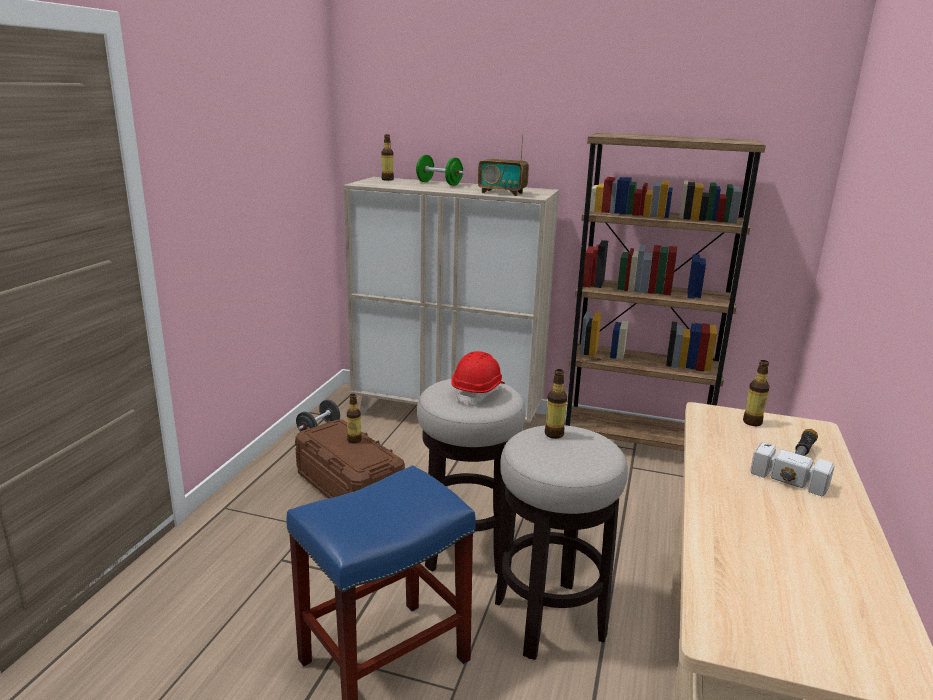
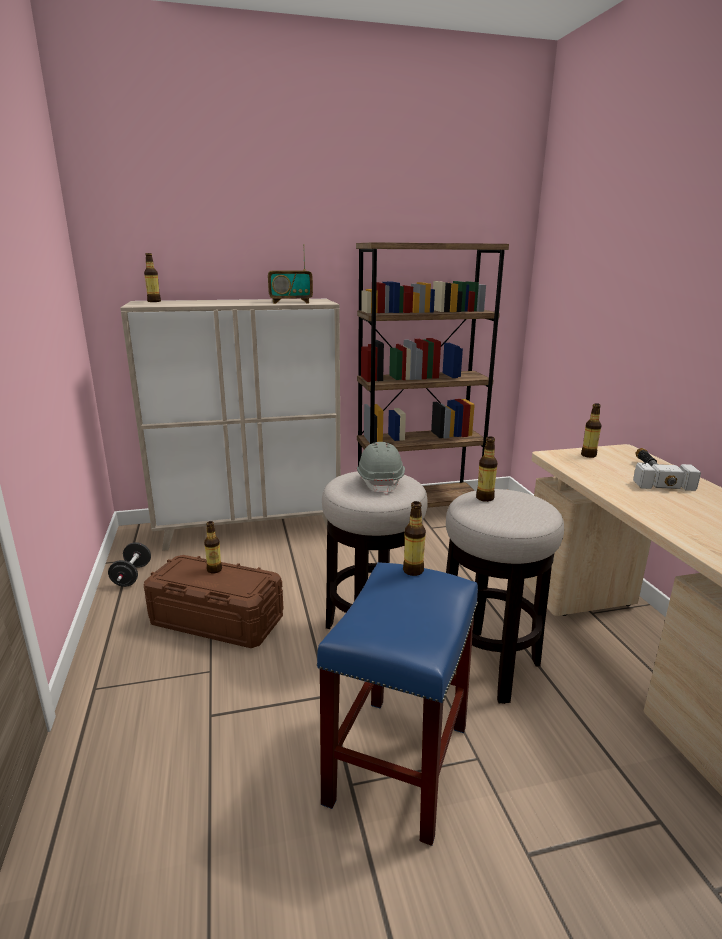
camera: 30 degrees left, 0 degrees up
green dumbbell [416,155,464,186] -> none
red hard hat [451,351,505,405] -> grey hard hat [357,442,405,494]
none -> bottle [403,501,426,576]

